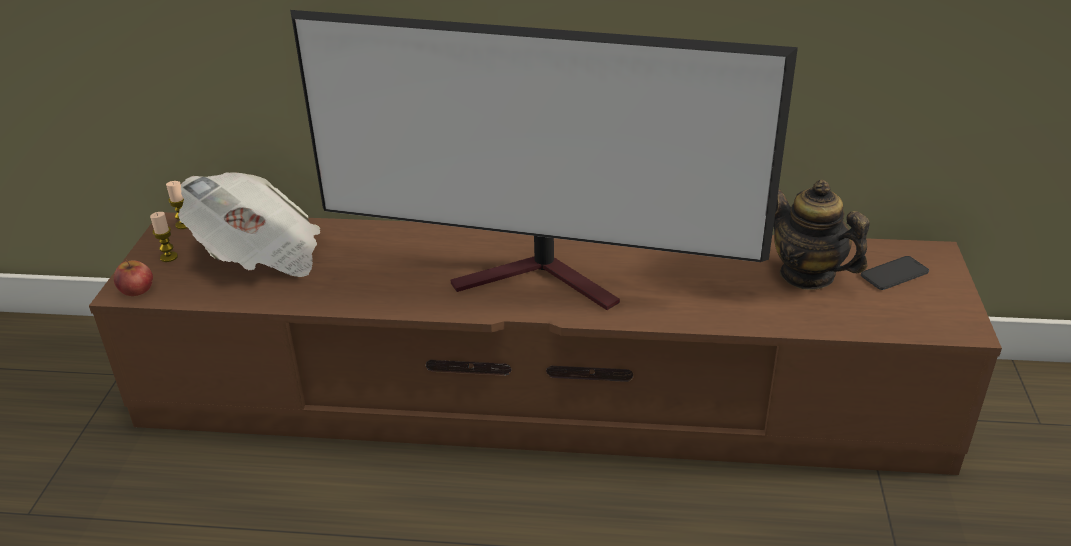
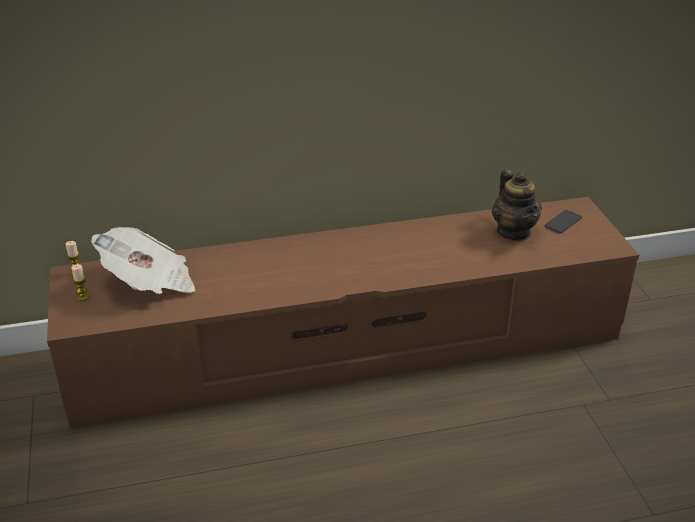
camera: 20 degrees left, 0 degrees up
apple [114,260,153,296] -> none
television [290,10,798,310] -> none
teapot [773,180,870,290] -> teapot turned 135 degrees counterclockwise [492,169,542,241]

